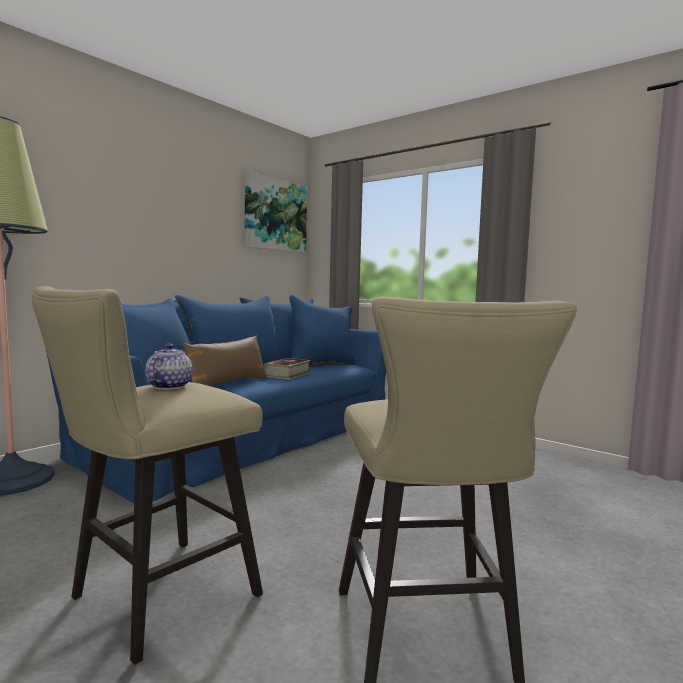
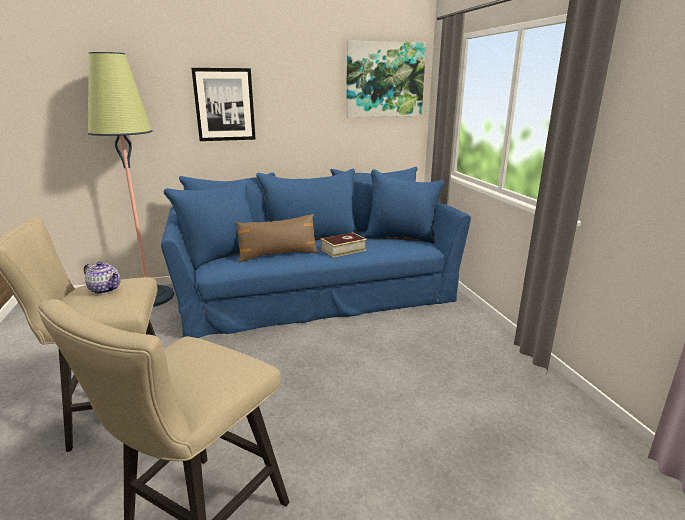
camera: 35 degrees right, 15 degrees up
teapot [145,344,192,390] -> teapot turned 75 degrees clockwise [84,261,121,294]
none -> picture [191,68,256,141]

